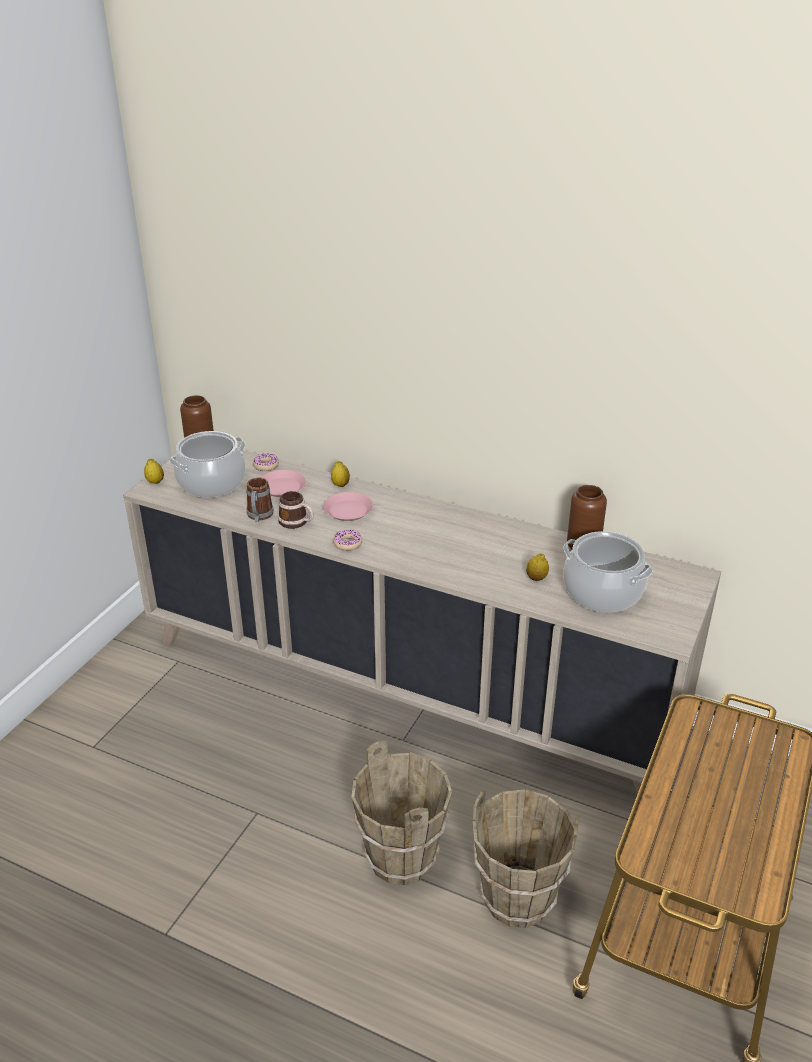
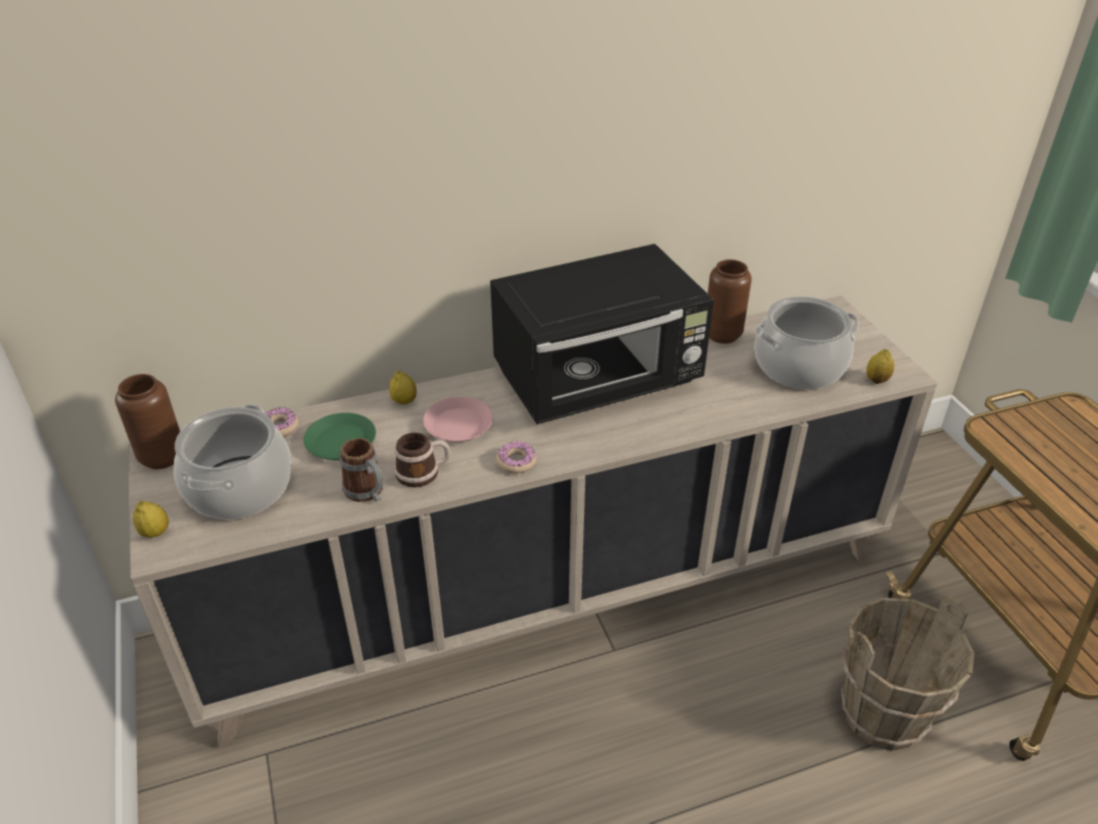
camera: 45 degrees left, 5 degrees up
pink plate [261,470,306,497] -> green plate [303,413,376,460]
brown bucket [351,740,452,886] -> none
lemon [526,553,549,581] -> lemon moved to [866,349,894,384]
none -> black microwave [490,244,714,424]

